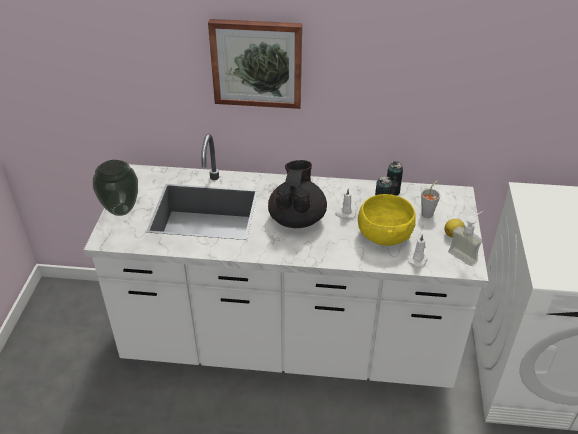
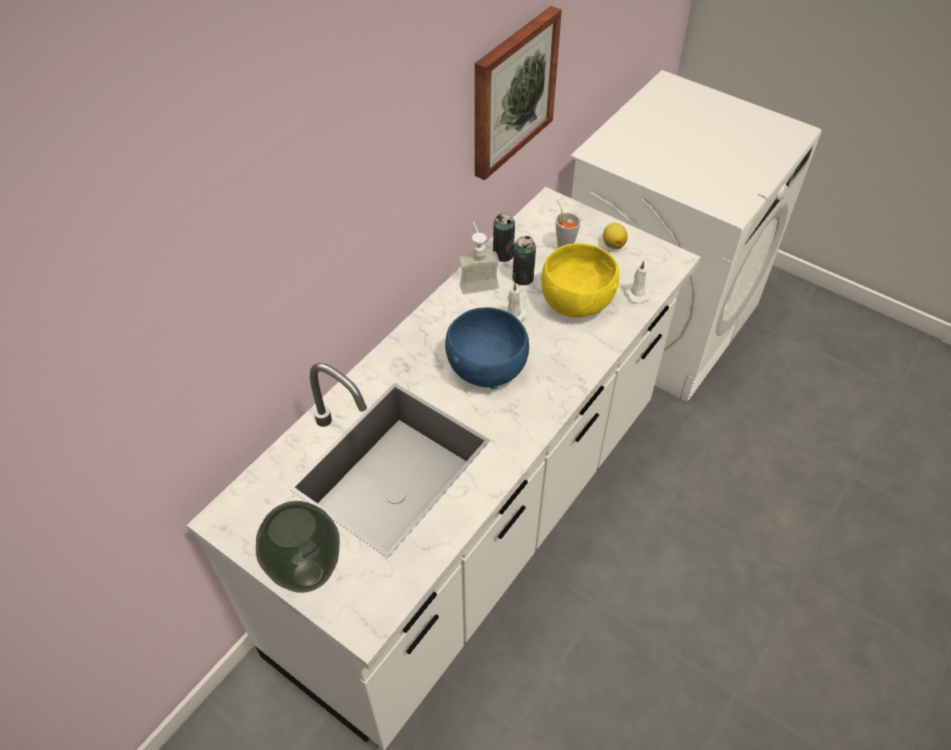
camera: 60 degrees left, 10 degrees up
picture [208,19,302,109] -> picture moved to [475,6,562,180]
black teapot [268,160,327,228] -> blue bowl [445,307,529,389]
soap dispenser [448,211,483,266] -> soap dispenser moved to [459,222,499,294]

